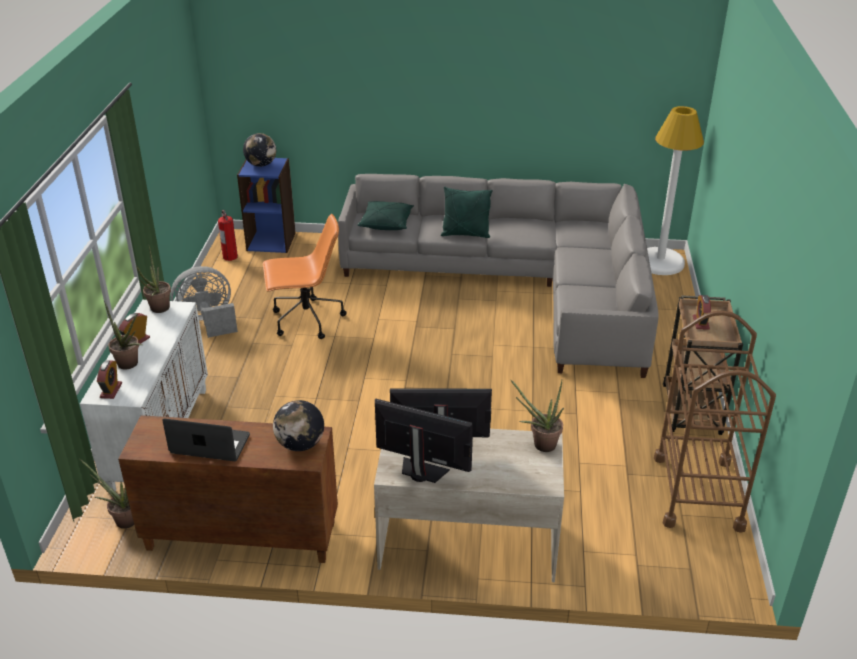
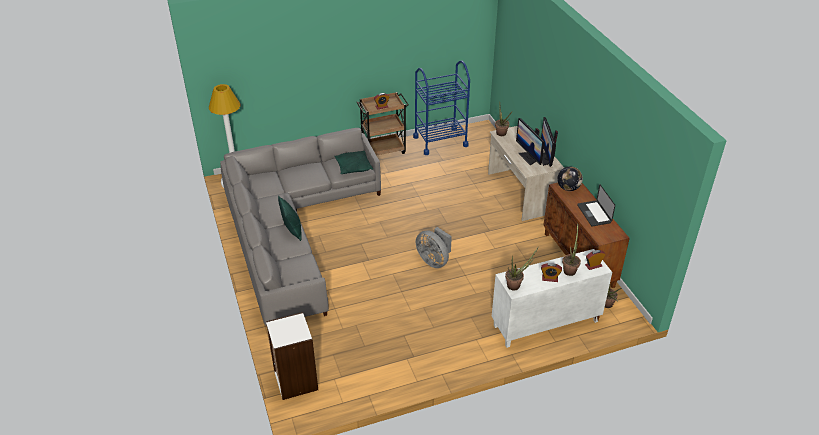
camera: 115 degrees left, 5 degrees up
grey fan [171,266,238,338] -> grey fan moved to [416,227,452,268]
fire extinguisher [218,210,238,261] -> none
blue bookcase [237,158,296,253] -> white bookcase [266,312,318,400]
globe [243,133,276,167] -> none
orange office chair [263,214,347,339] -> none
green pillow [358,201,414,230] -> green pillow moved to [334,151,373,174]
brown cart [654,311,776,533] -> blue cart [413,60,470,155]

